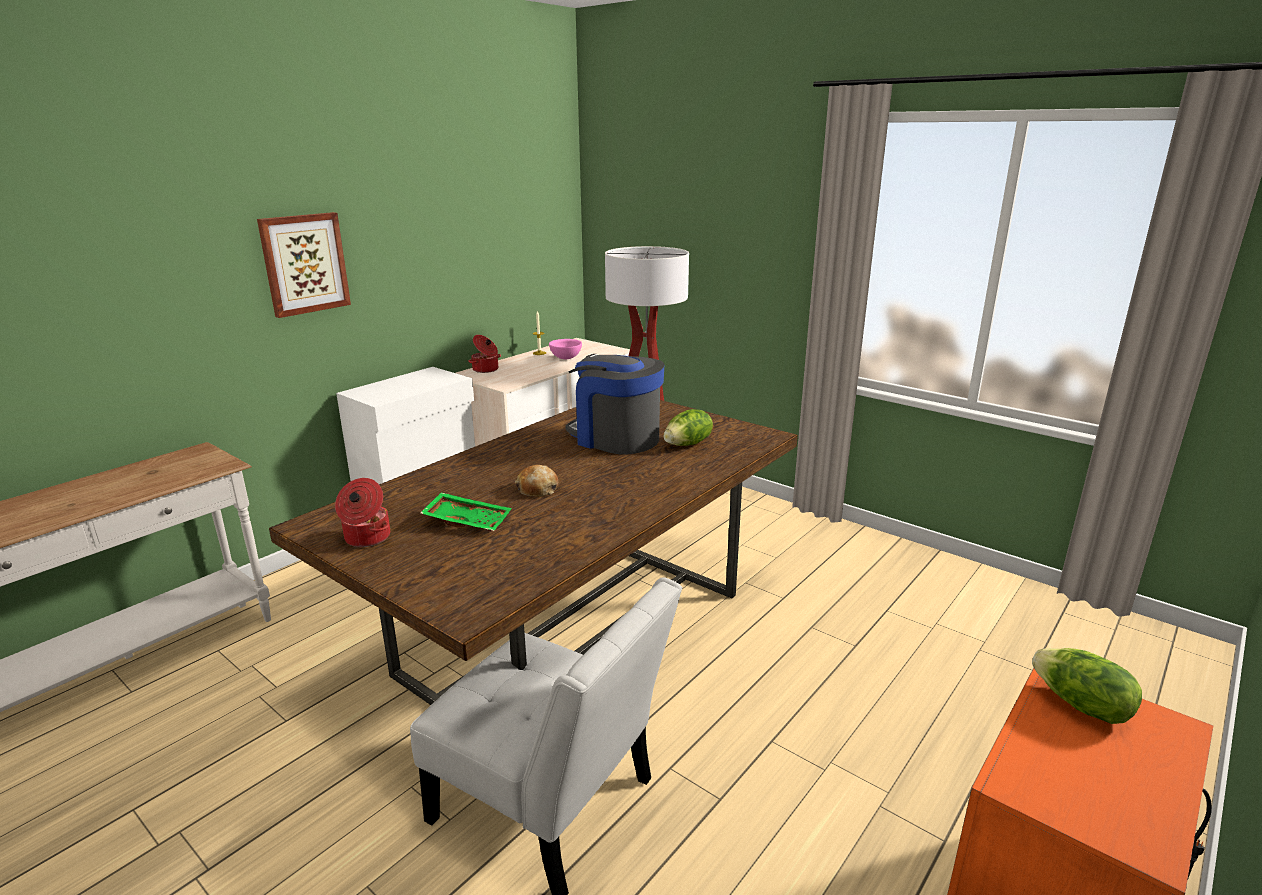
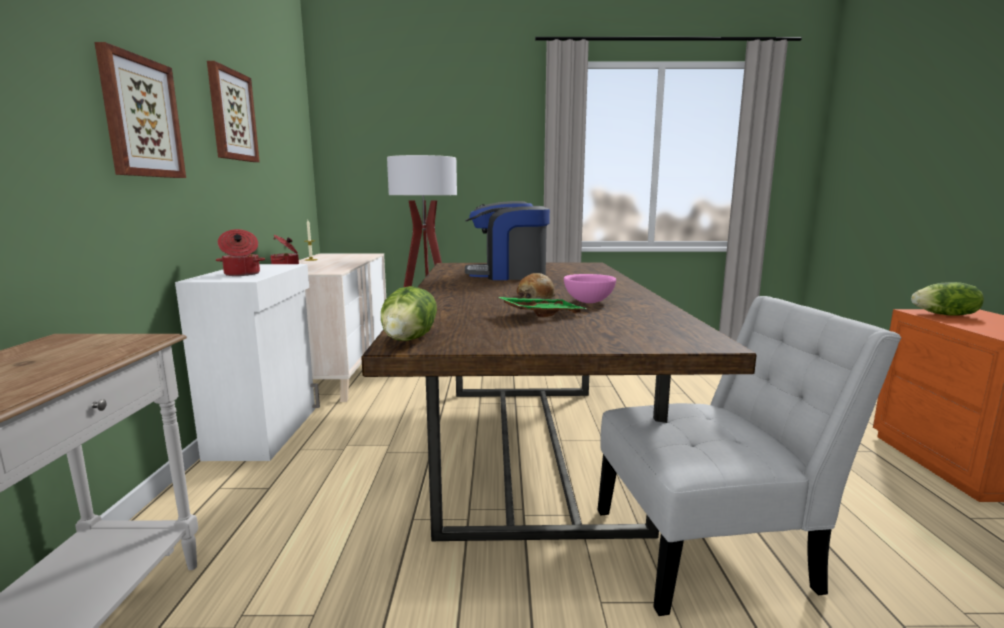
camera: 40 degrees left, 10 degrees down
cooking pot [335,478,390,547] -> cooking pot moved to [216,229,265,276]
pink bowl [549,339,582,359] -> pink bowl moved to [564,274,616,303]
lettuce [664,409,713,446] -> lettuce moved to [381,286,437,341]
none -> picture [207,61,260,162]

